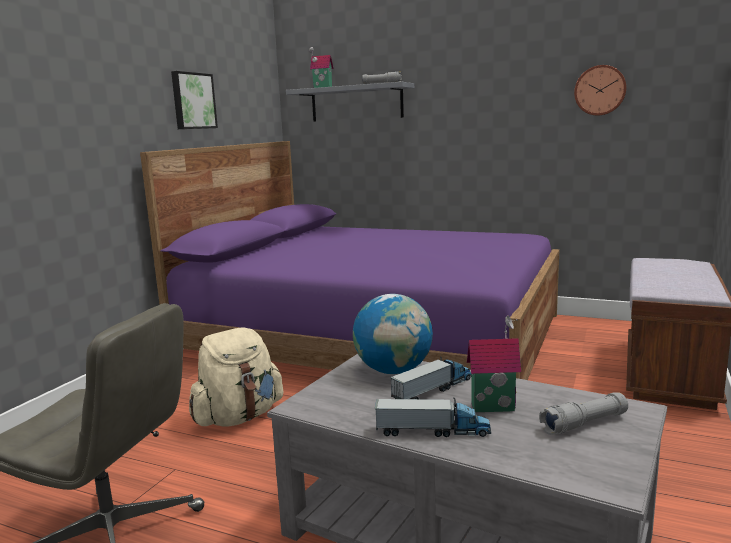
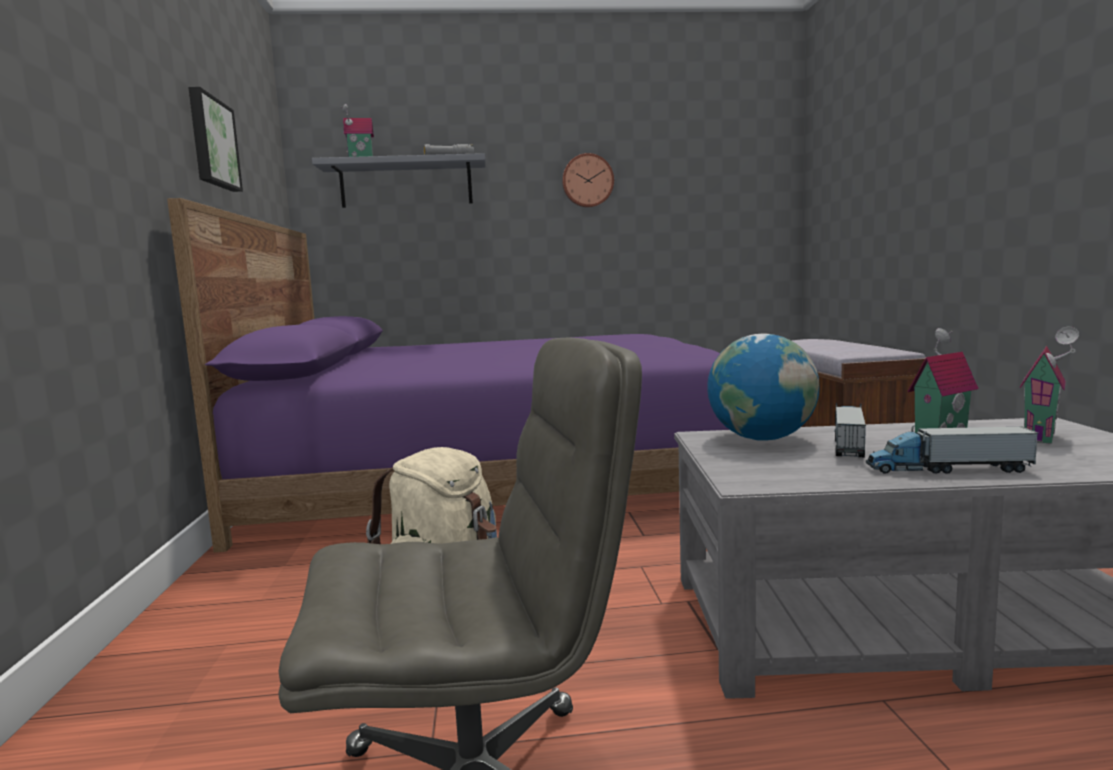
camera: 30 degrees left, 5 degrees down
toy truck [375,397,491,437] -> toy truck turned 150 degrees counterclockwise [866,425,1038,474]
grey flashlight [539,392,628,435] -> toy house [1019,327,1079,444]
wall clock [574,65,626,116] -> wall clock moved to [562,153,614,208]

